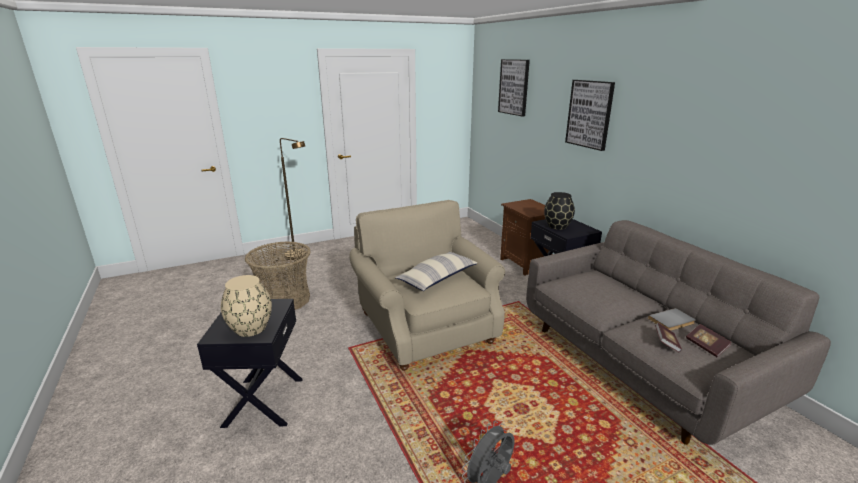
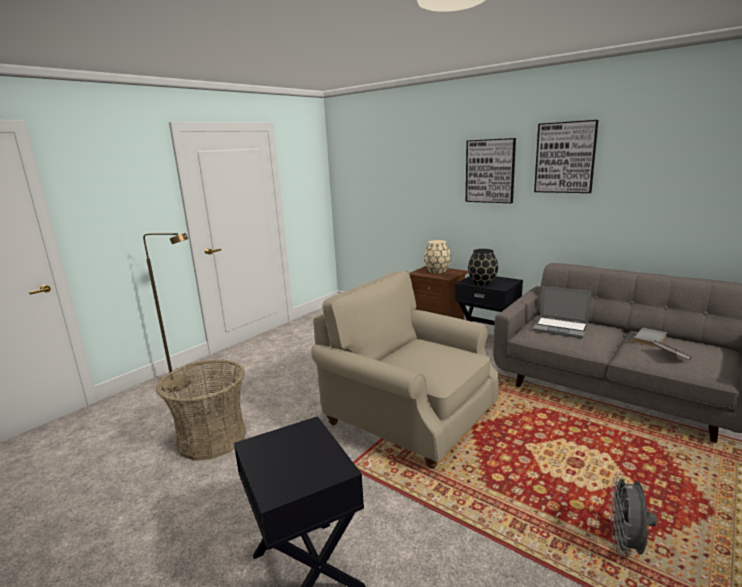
camera: 25 degrees left, 5 degrees down
beige vase [221,275,272,337] -> beige vase moved to [424,240,451,274]
pillow [395,252,477,291] -> none
picture [498,59,530,117] -> picture moved to [534,120,599,193]
book [686,324,732,358] -> none
none -> laptop [533,286,592,338]

